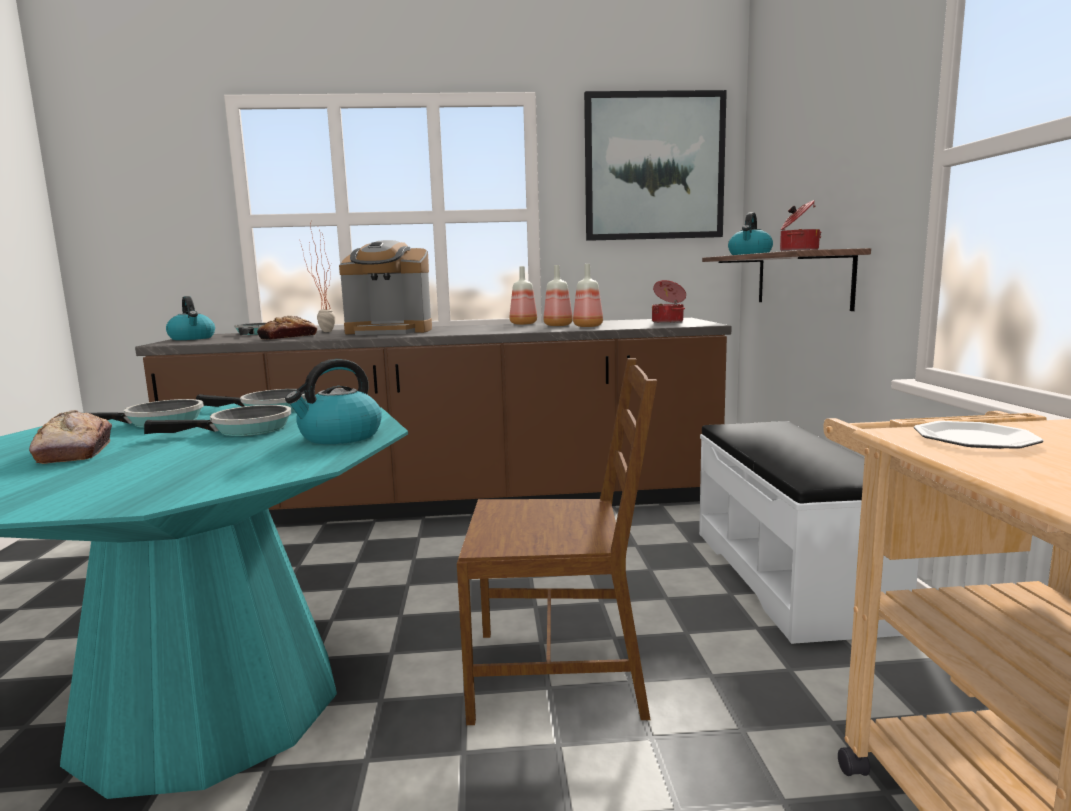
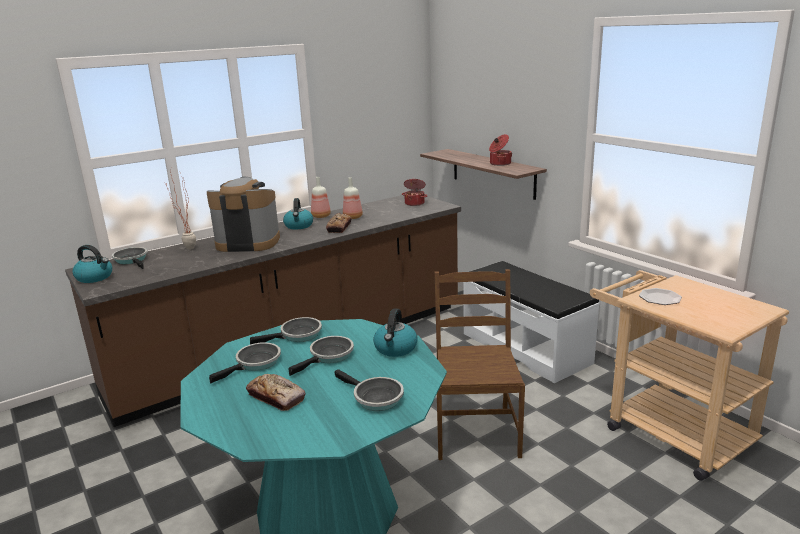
camera: 30 degrees left, 10 degrees up
bread [257,316,317,340] -> bread moved to [326,213,352,233]
coffee machine [339,240,432,335] -> coffee machine turned 150 degrees counterclockwise [207,177,280,252]
brown chair [457,358,657,725] -> brown chair turned 60 degrees counterclockwise [435,269,525,460]
bottle [573,264,603,327] -> none
picture [584,90,727,241] -> none
kettle [728,212,773,255] -> kettle moved to [283,198,313,230]
none -> frying pan [334,369,404,411]

